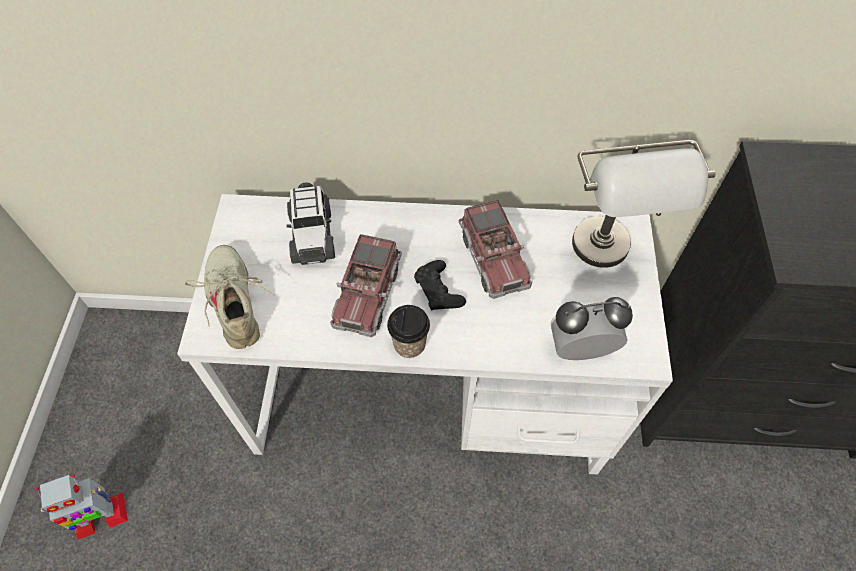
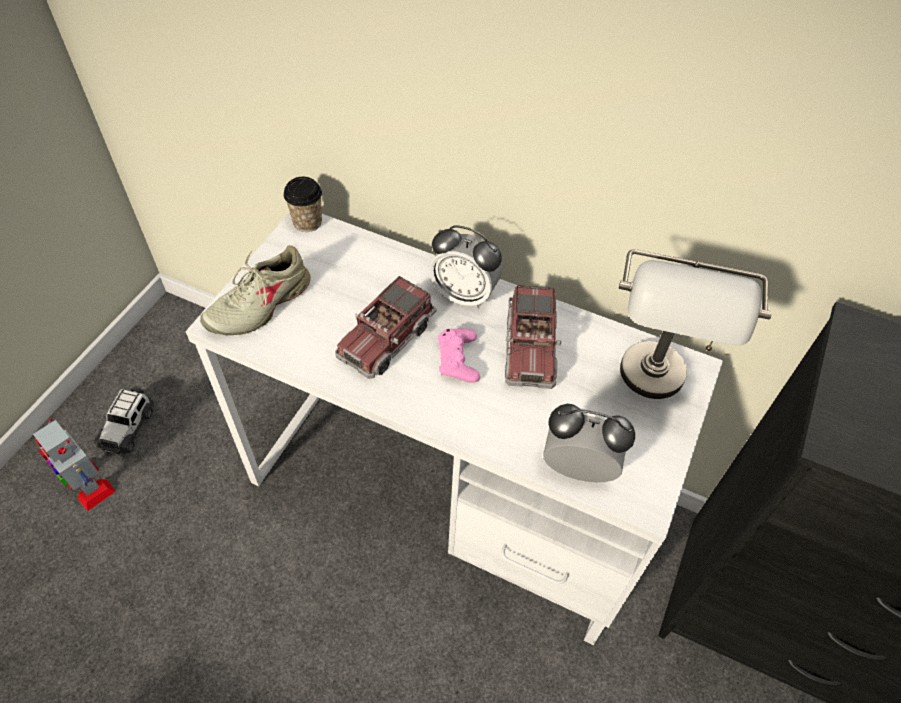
camera: 20 degrees right, 5 degrees down
toy robot [35,474,128,540] -> toy robot turned 45 degrees clockwise [33,418,116,511]
beige shoe [185,245,274,349] -> beige shoe turned 135 degrees counterclockwise [200,245,311,335]
toy car [286,182,335,265] -> toy car moved to [94,387,154,454]
cup [387,305,430,358] -> cup moved to [284,177,322,232]
black game controller [414,260,466,310] -> pink game controller [438,328,480,383]
none -> alarm clock [429,225,502,309]

